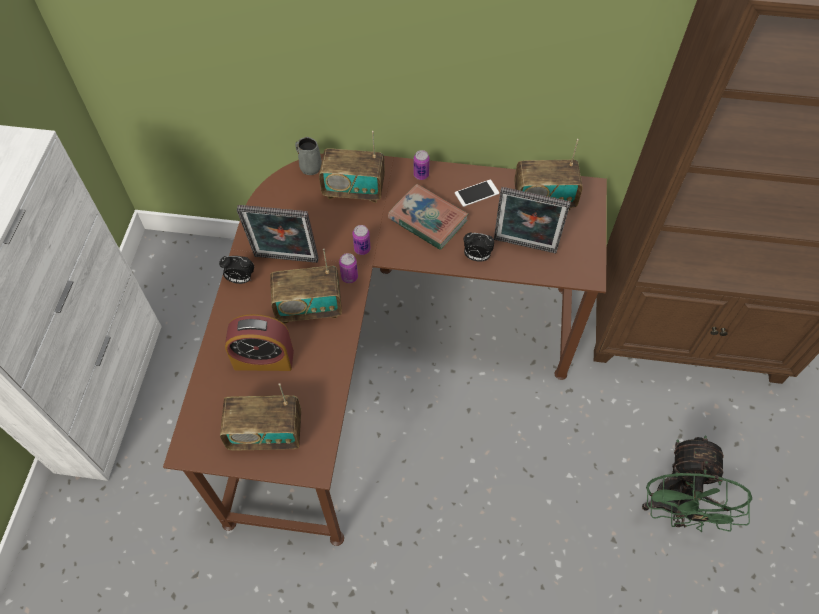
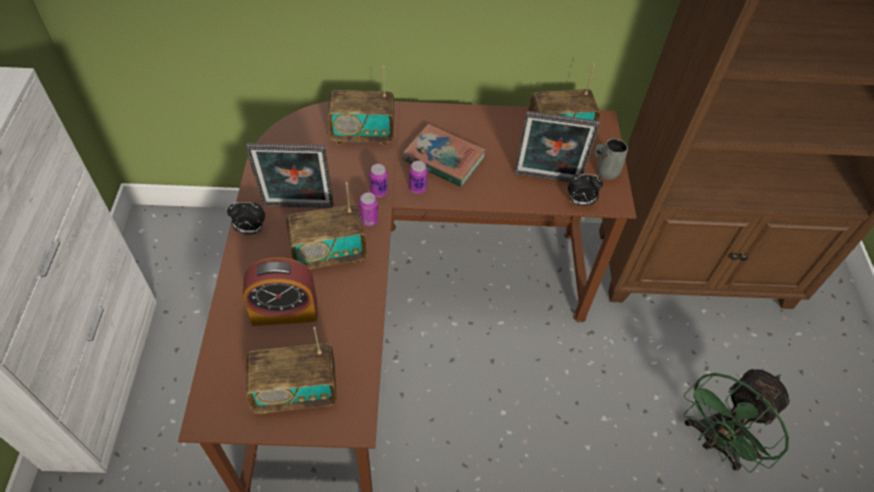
camera: 10 degrees left, 5 degrees down
grey mug [295,137,322,175] -> grey mug moved to [594,138,628,180]
can [414,150,430,180] -> can moved to [409,161,428,194]
phone [455,180,499,207] -> none
alarm clock [463,233,494,261] -> alarm clock moved to [568,174,603,206]
green fan [642,435,752,532] -> green fan turned 45 degrees clockwise [684,369,790,473]

